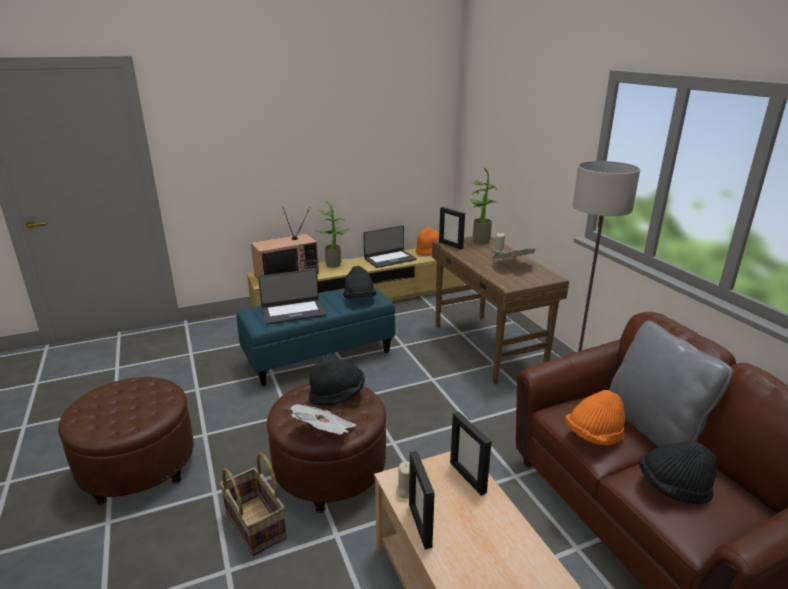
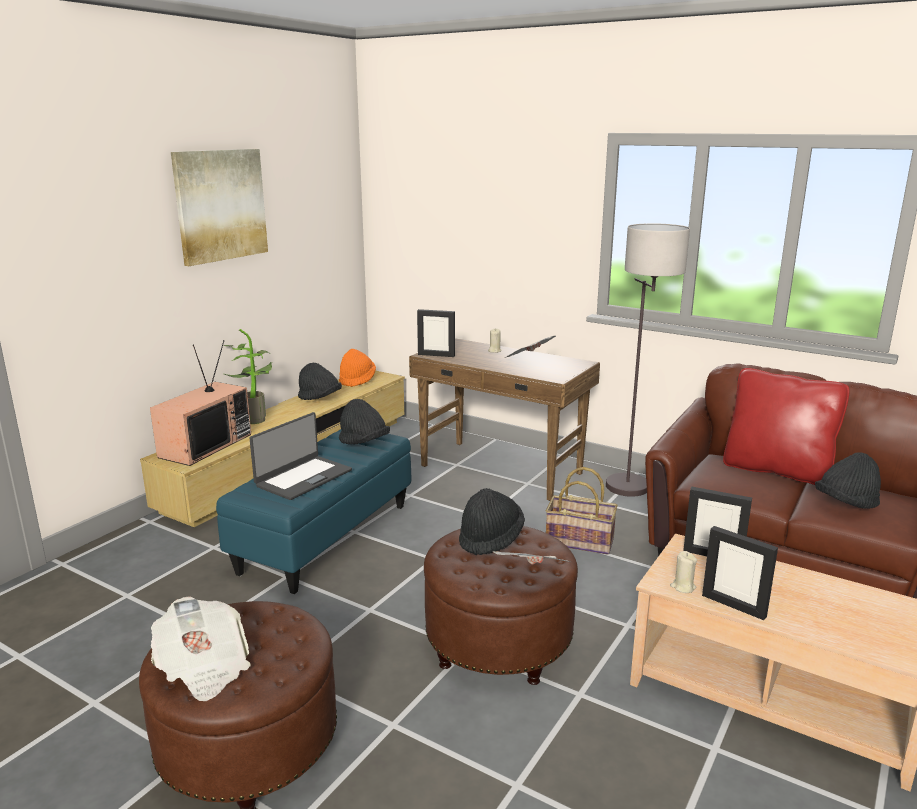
camera: 35 degrees left, 5 degrees down
basket [220,453,287,556] -> basket moved to [546,467,618,555]
laptop [363,225,417,268] -> black hat [298,363,342,400]
potted plant [471,168,497,244] -> none
orange hat [565,390,625,446] -> none
grey pillow [609,320,733,447] -> red pillow [723,368,849,485]
none -> newspaper [151,597,251,701]
none -> picture [171,149,268,266]

